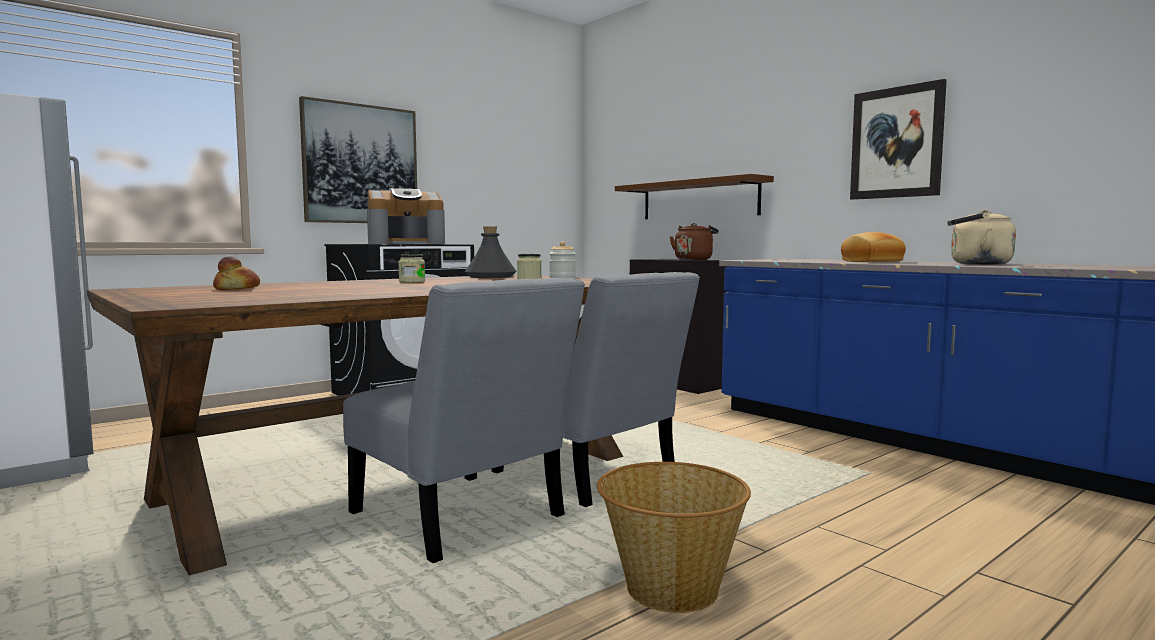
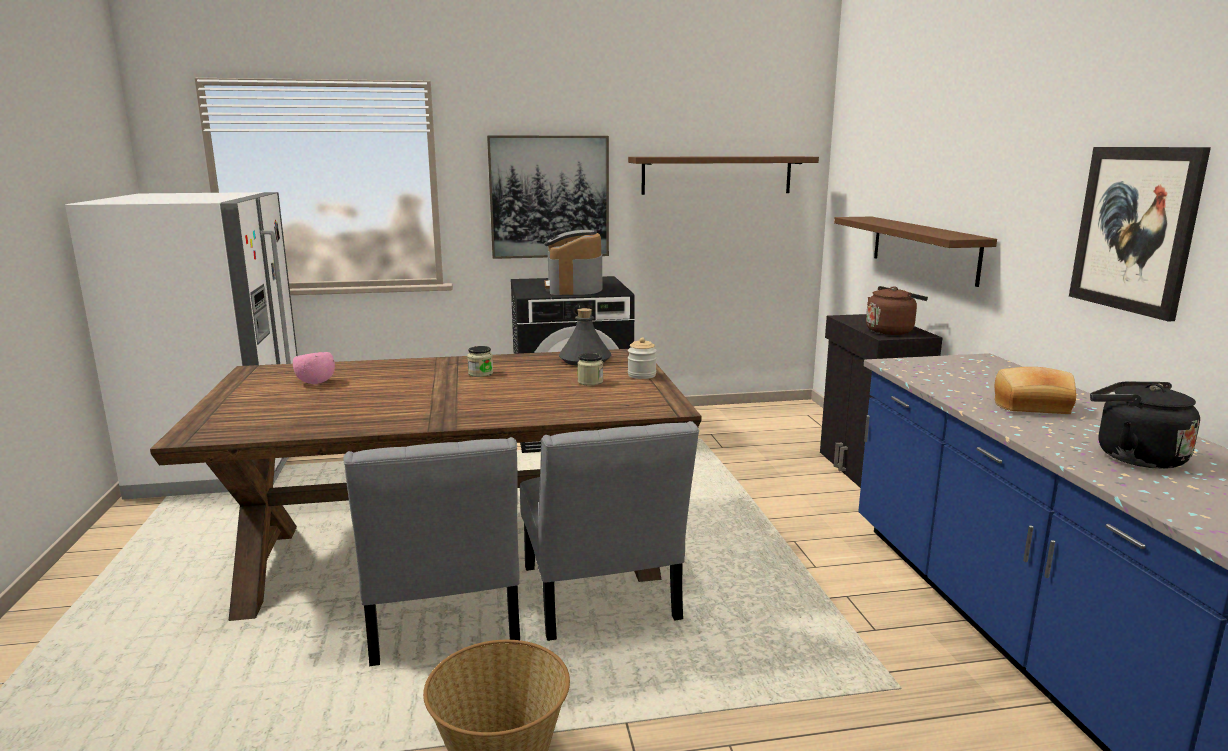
camera: 30 degrees right, 10 degrees up
bread [213,256,260,290] -> pink bowl [293,352,335,384]
coffee machine [367,188,445,244] -> coffee machine turned 75 degrees clockwise [544,230,602,295]
beige kettle [947,210,1016,264] -> black kettle [1090,382,1200,469]
none -> brown shelf [628,156,819,195]

